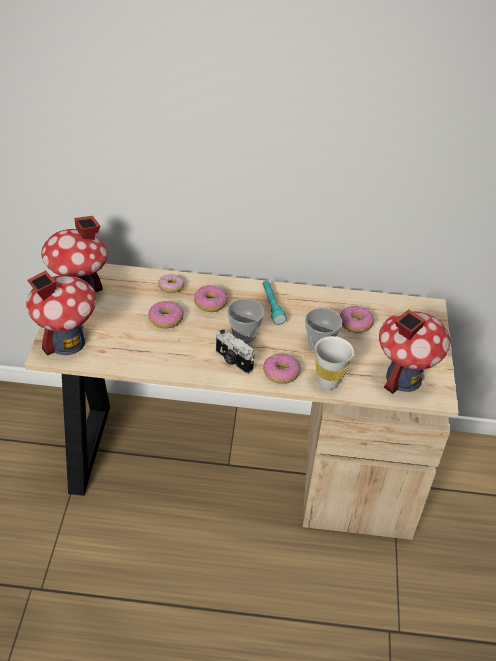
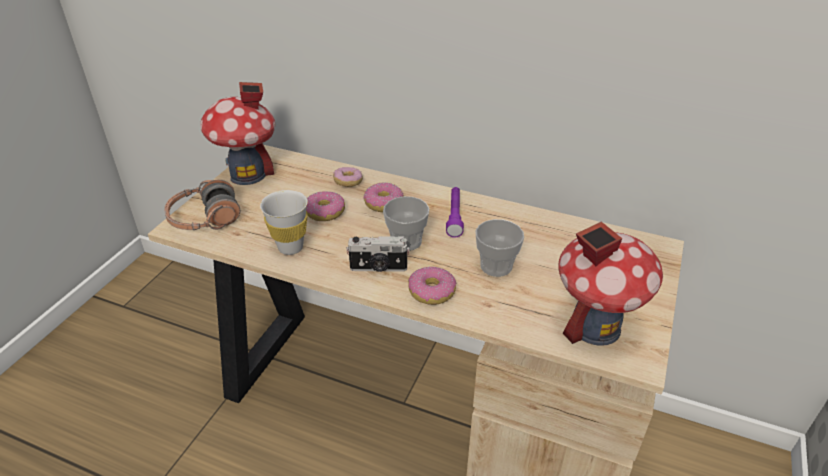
camera: 20 degrees right, 5 degrees down
toy house [26,270,96,356] -> headphones [164,180,240,230]
camera [216,329,255,374] -> camera turned 60 degrees counterclockwise [346,236,410,272]
turquoise flashlight [263,281,287,325] -> purple flashlight [446,187,464,238]
white cup [315,336,354,389] -> white cup moved to [260,190,308,255]
donut [340,306,374,333] -> none

